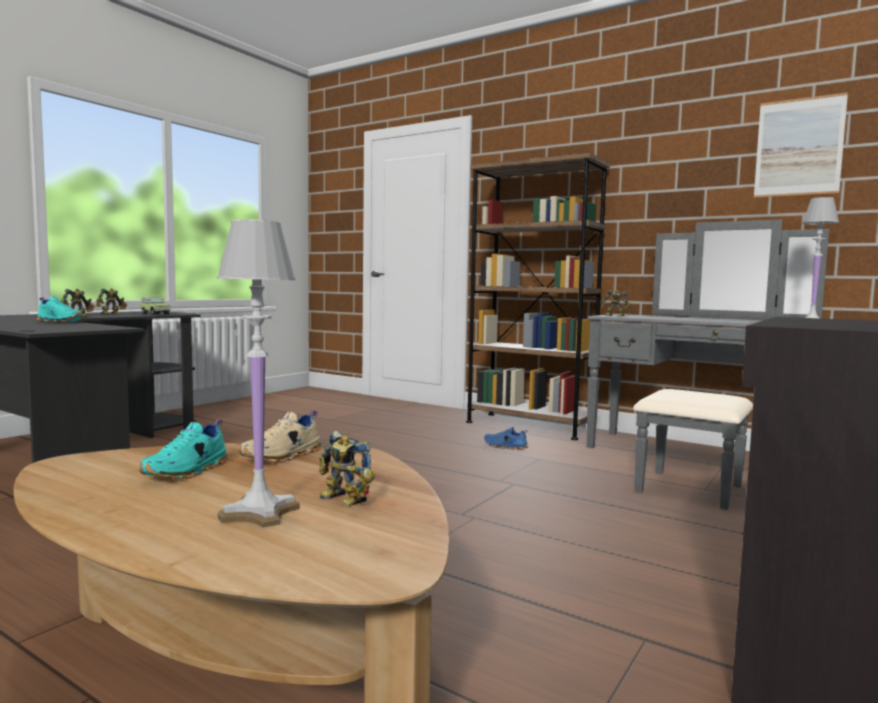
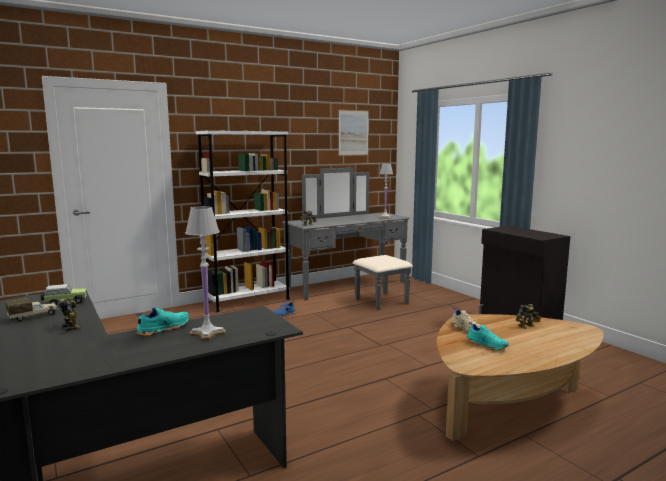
camera: 65 degrees left, 5 degrees up
toy robot [96,288,127,314] -> toy truck [5,298,58,321]
white table lamp [217,220,300,528] -> white table lamp moved to [185,206,226,341]
brown bookcase [466,152,610,440] -> white bookcase [196,130,290,312]

